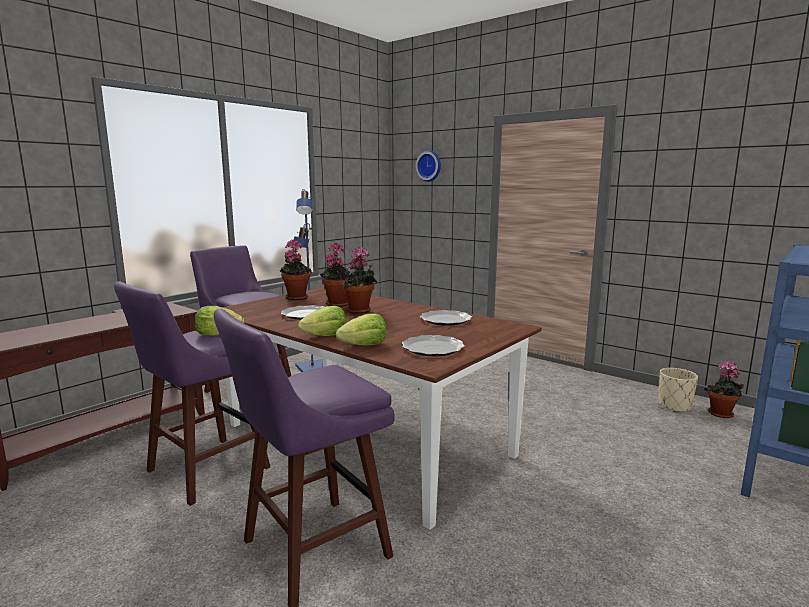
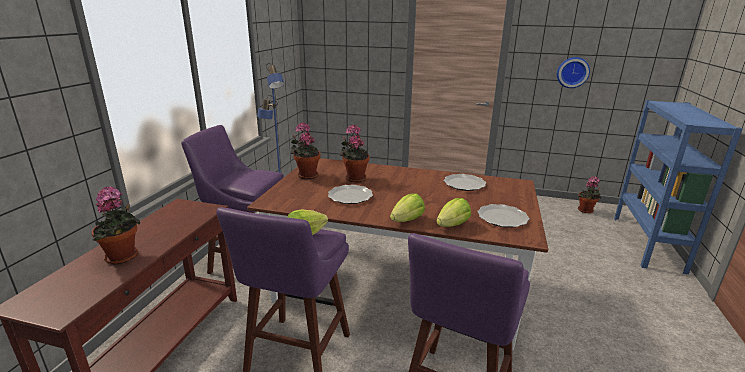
camera: 25 degrees left, 10 degrees up
potted plant [342,247,377,314] -> potted plant moved to [92,186,140,264]
wall clock [416,150,441,182] -> wall clock moved to [557,57,590,88]
beige planter [658,368,698,412] -> none

